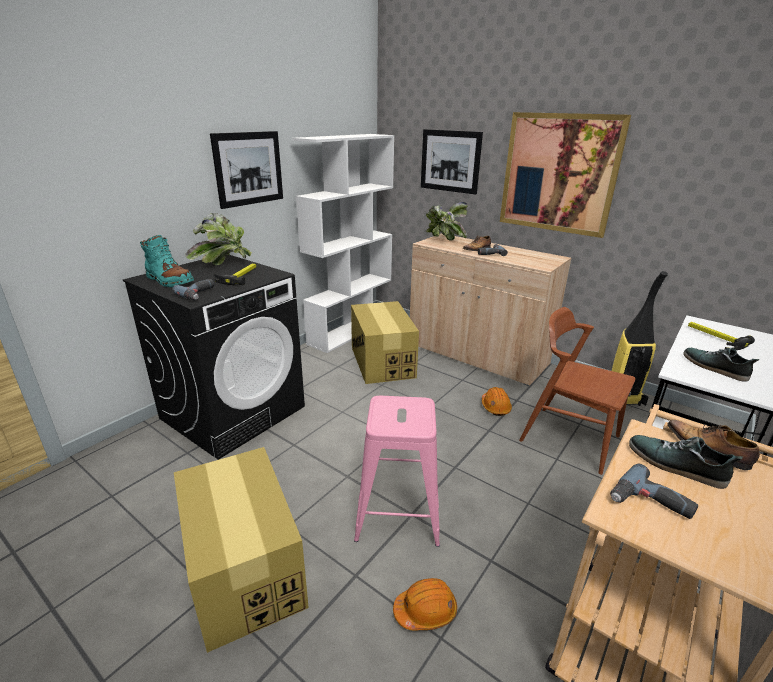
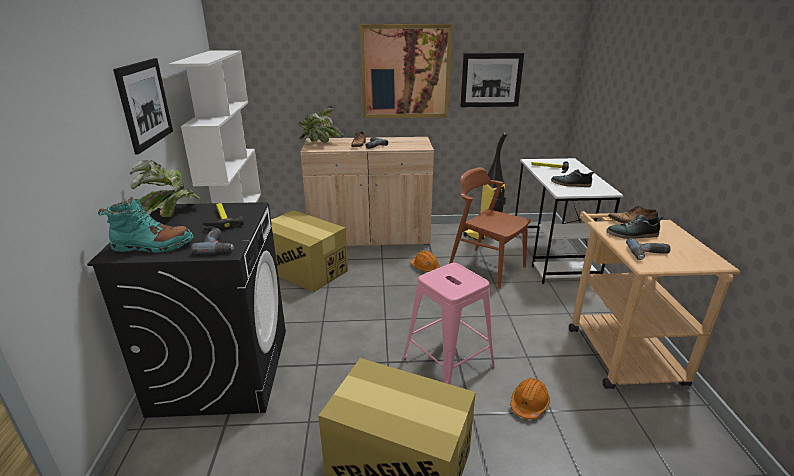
camera: 40 degrees left, 0 degrees up
picture [421,129,483,194] -> picture moved to [460,53,524,107]
brown chair [519,307,636,475] -> brown chair turned 45 degrees clockwise [449,167,531,289]

